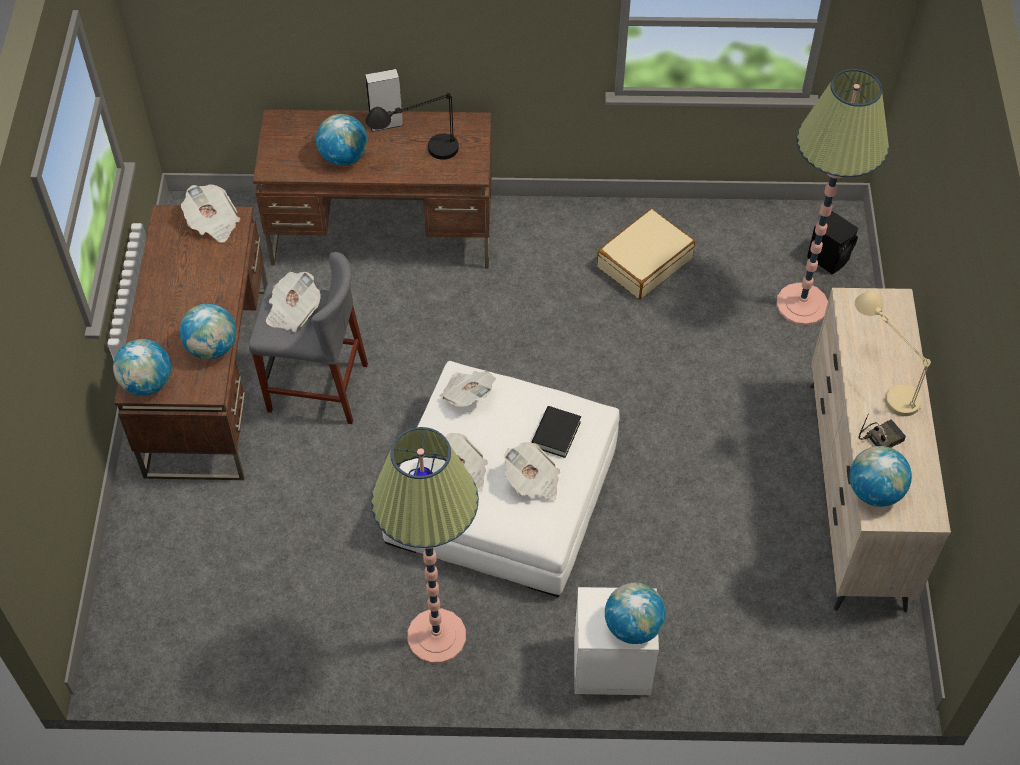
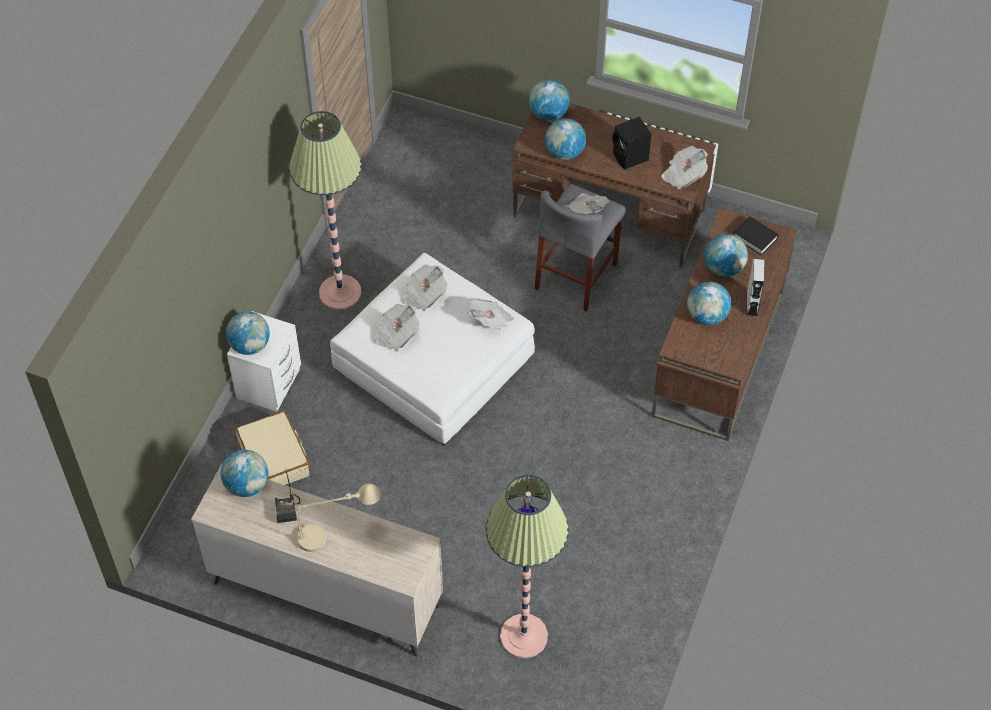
camera: 110 degrees right, 0 degrees up
black table lamp [366,93,459,160] -> globe [687,281,731,325]
black book [531,406,581,458] -> black book moved to [734,217,779,255]
beige suitcase [597,209,695,299] -> beige suitcase moved to [235,411,310,485]
black speaker [807,211,858,274] -> black speaker moved to [612,117,651,169]

